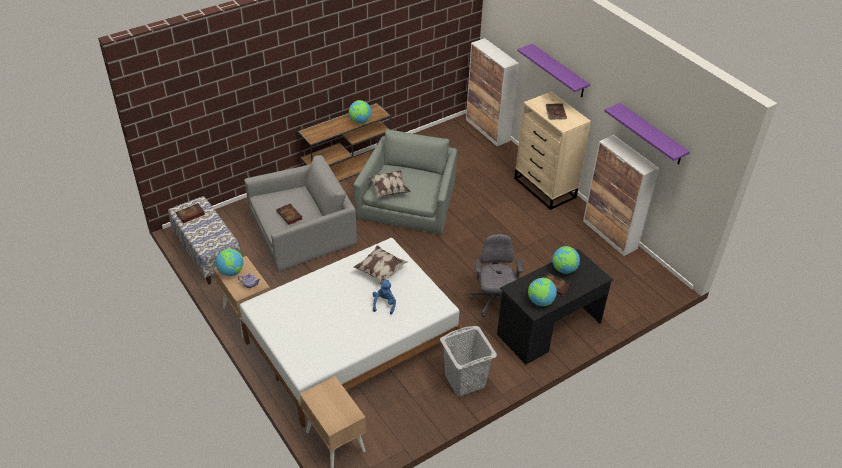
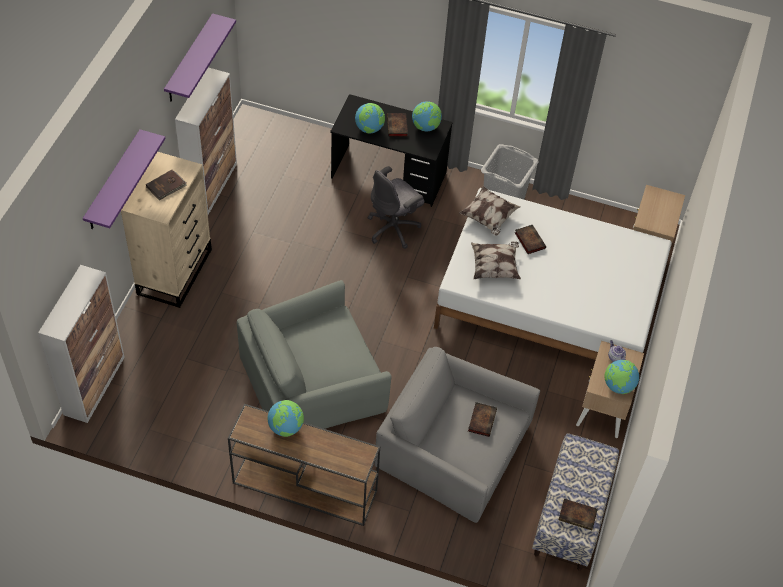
camera: 130 degrees left, 10 degrees up
pillow [368,170,411,198] -> pillow moved to [459,186,521,236]
blue plush toy [373,280,396,314] -> book [515,225,546,254]

